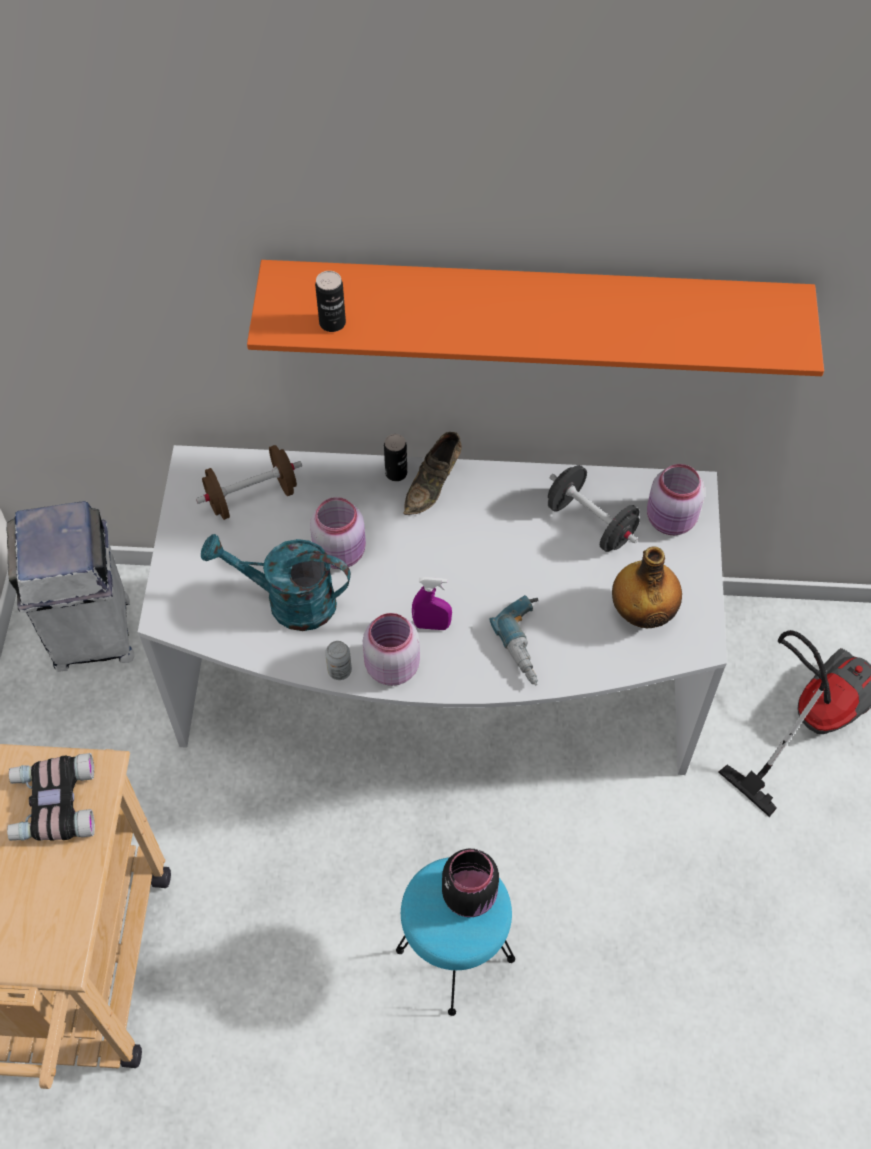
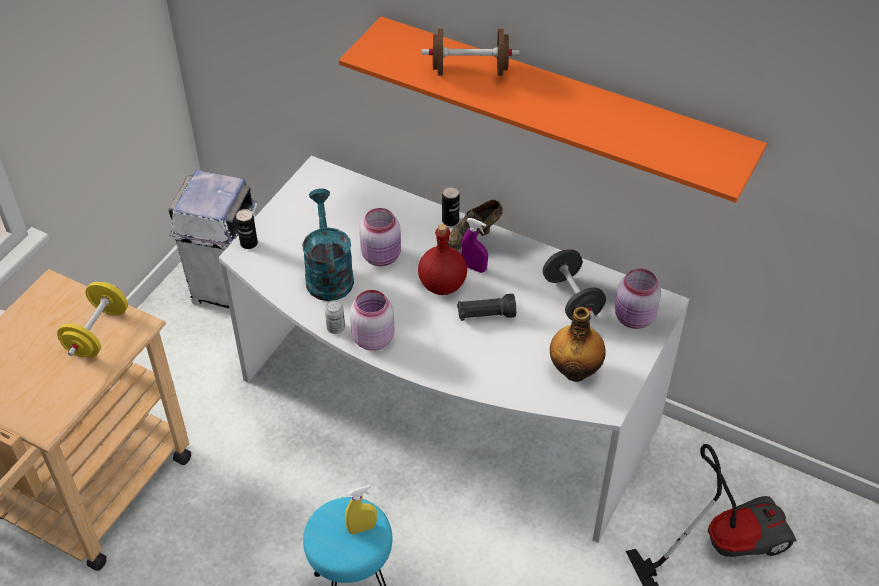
camera: 25 degrees right, 10 degrees down
binoculars [7,753,95,841] -> yellow dumbbell [57,282,128,357]
brown dumbbell [196,445,302,520] -> brown dumbbell moved to [421,28,519,76]
turquoise watering can [201,534,351,631] -> turquoise watering can turned 45 degrees clockwise [302,188,354,301]
can [315,271,346,332] -> can moved to [236,209,258,249]
purple spray bottle [412,577,452,630] -> purple spray bottle moved to [461,218,488,273]
black jar [442,849,499,917] -> yellow spray bottle [345,485,377,534]
power drill [489,595,538,686] -> none
none -> red bottle [418,224,467,295]
none -> black flashlight [457,294,516,321]

